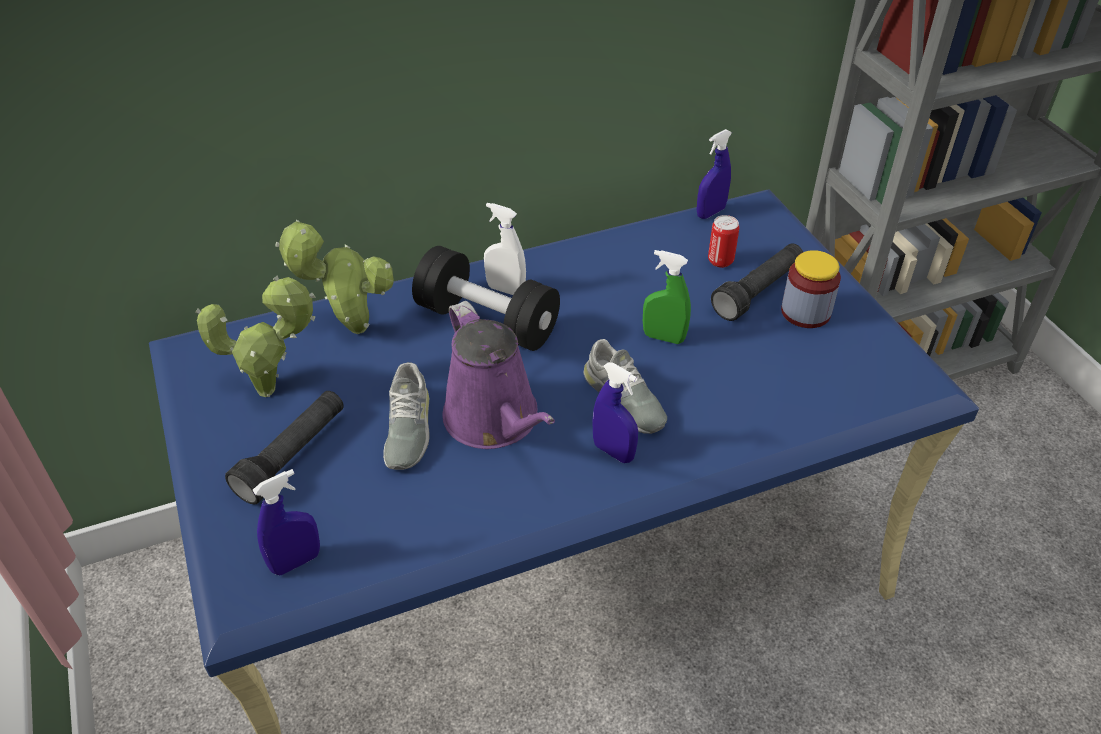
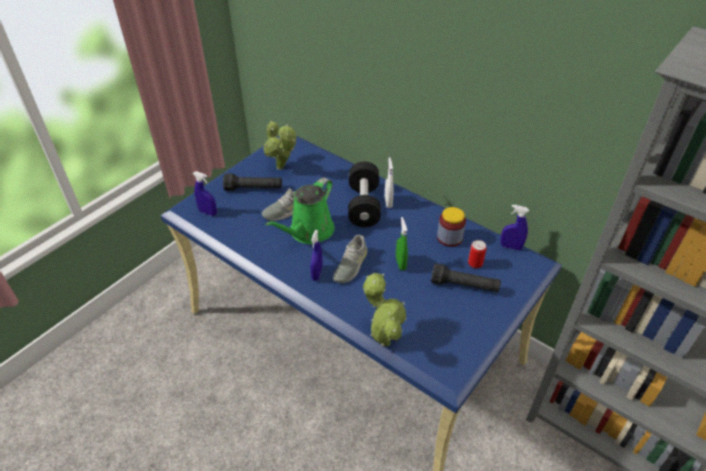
camera: 60 degrees right, 0 degrees up
potted plant [275,220,394,334] -> potted plant moved to [363,273,407,347]
purple watering can [442,301,555,449] -> green watering can [265,178,335,244]
jar [781,250,841,328] -> jar moved to [437,207,466,247]

